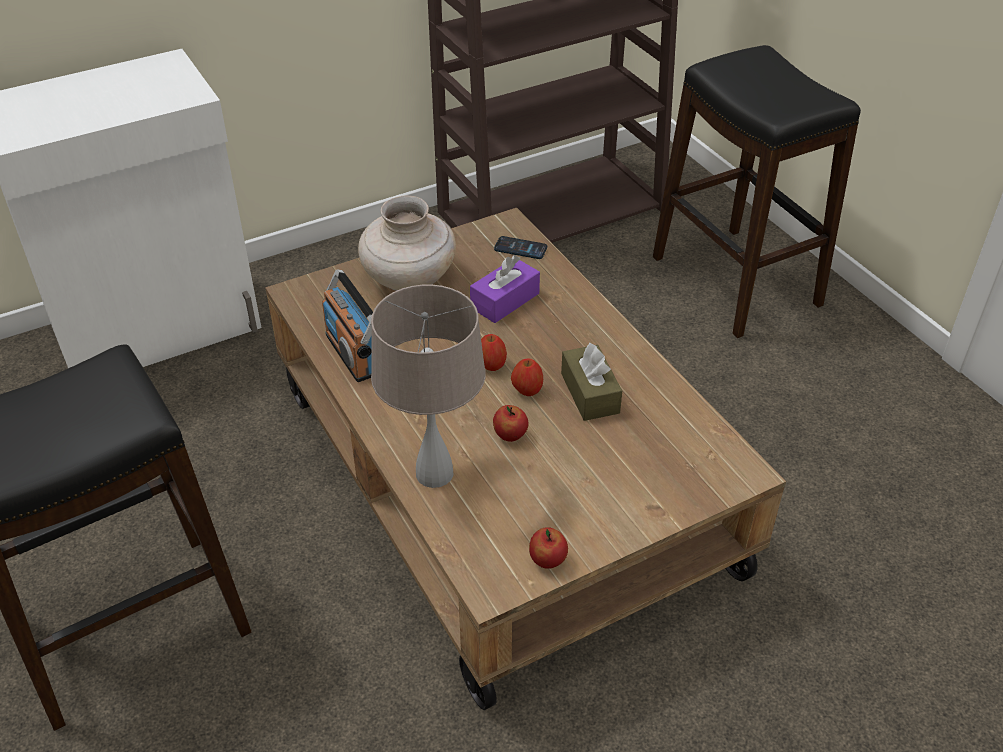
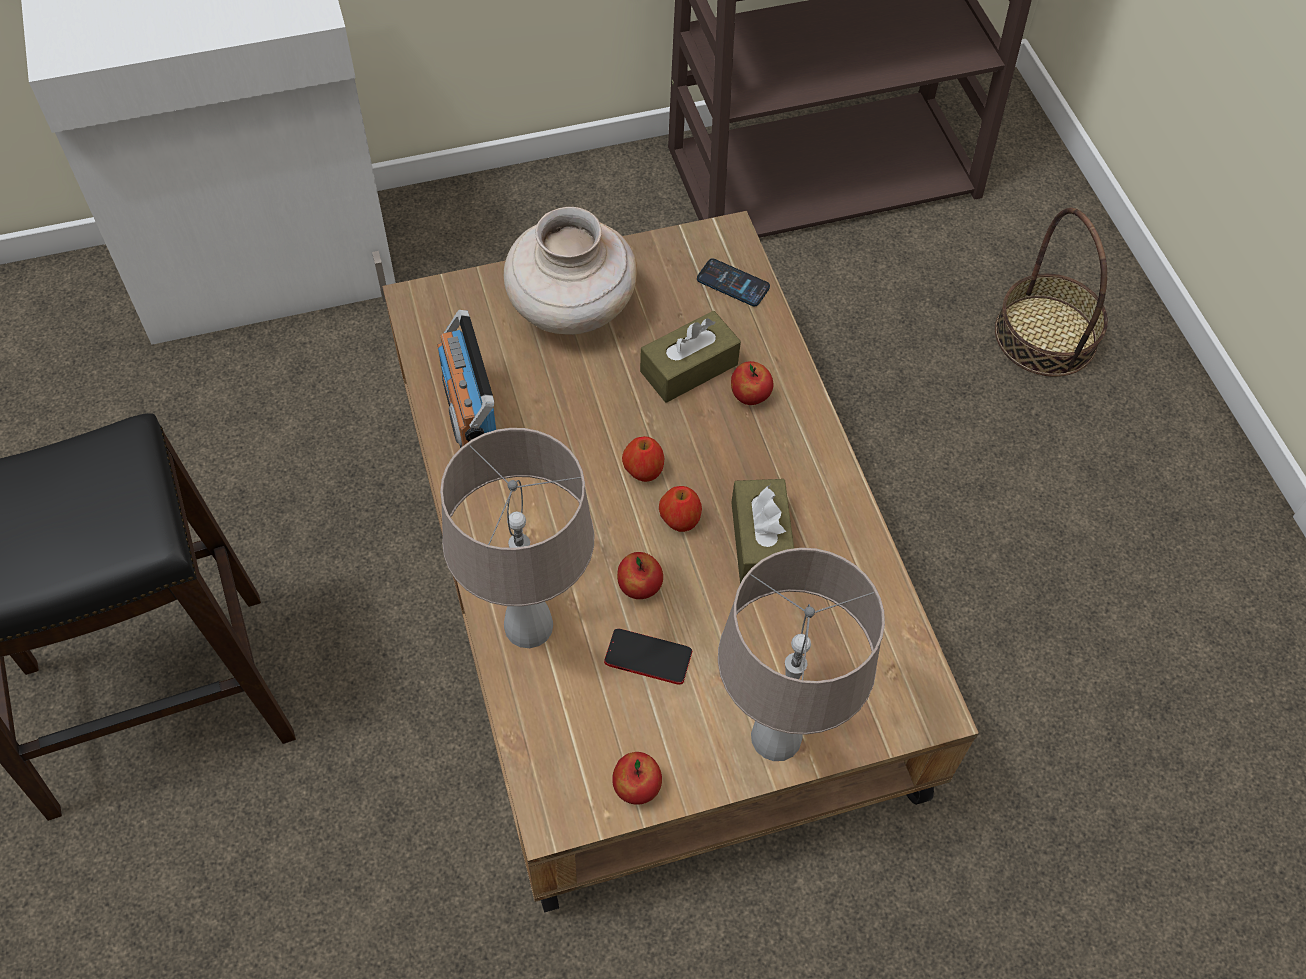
camera: 10 degrees right, 15 degrees up
purple tissue box [470,255,540,323] -> brown tissue box [640,311,741,403]
black stool [653,45,861,338] -> basket [995,208,1108,377]
none -> phone [604,629,692,684]
none -> beige table lamp [718,548,885,761]
none -> apple [731,361,773,405]

